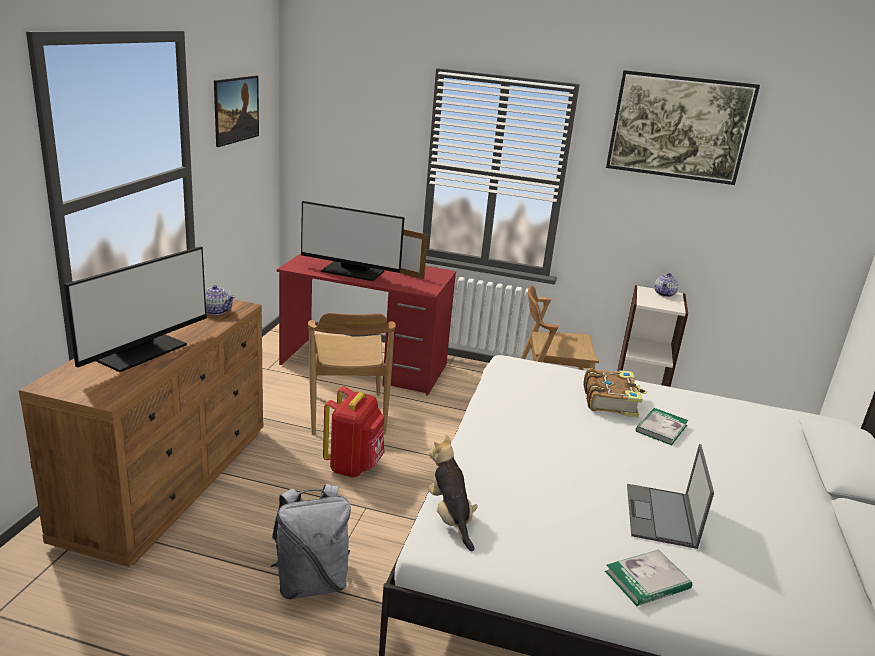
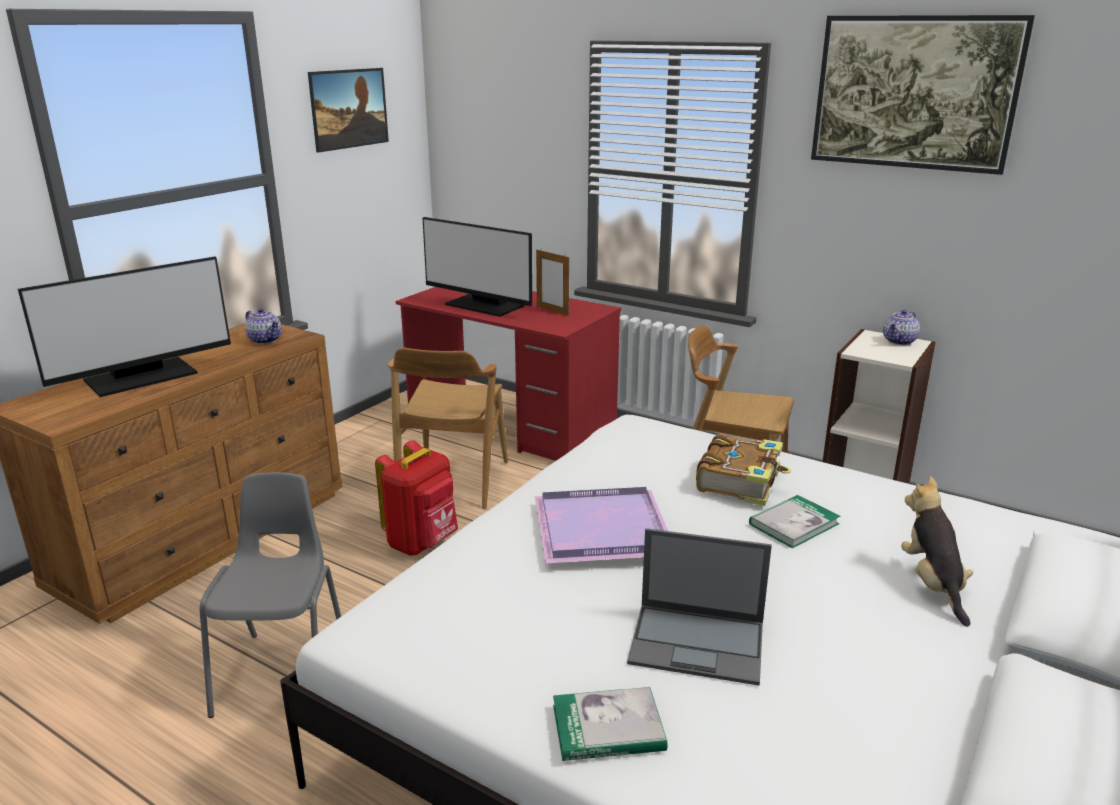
camera: 20 degrees right, 0 degrees up
grey backpack [271,484,351,599] -> grey chair [200,472,341,718]
plush toy [428,435,478,552] -> plush toy moved to [901,476,973,627]
laptop [627,444,714,549] -> laptop turned 105 degrees counterclockwise [627,528,772,686]
none -> purple tray [535,487,668,564]

